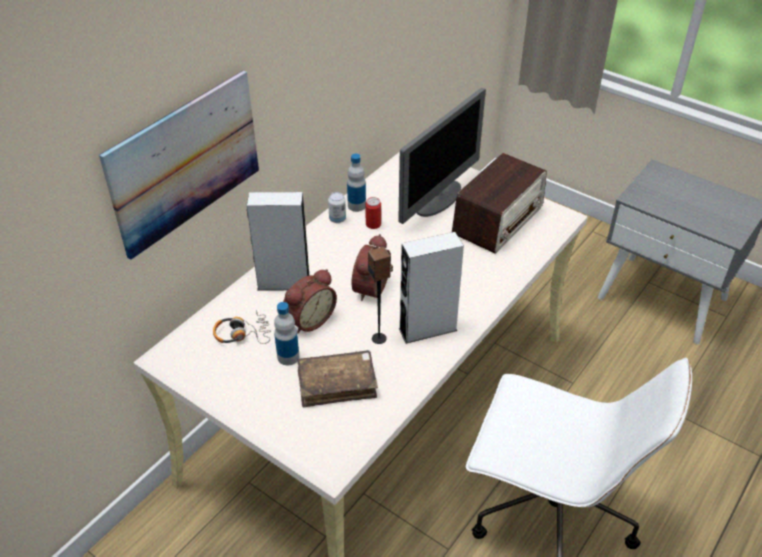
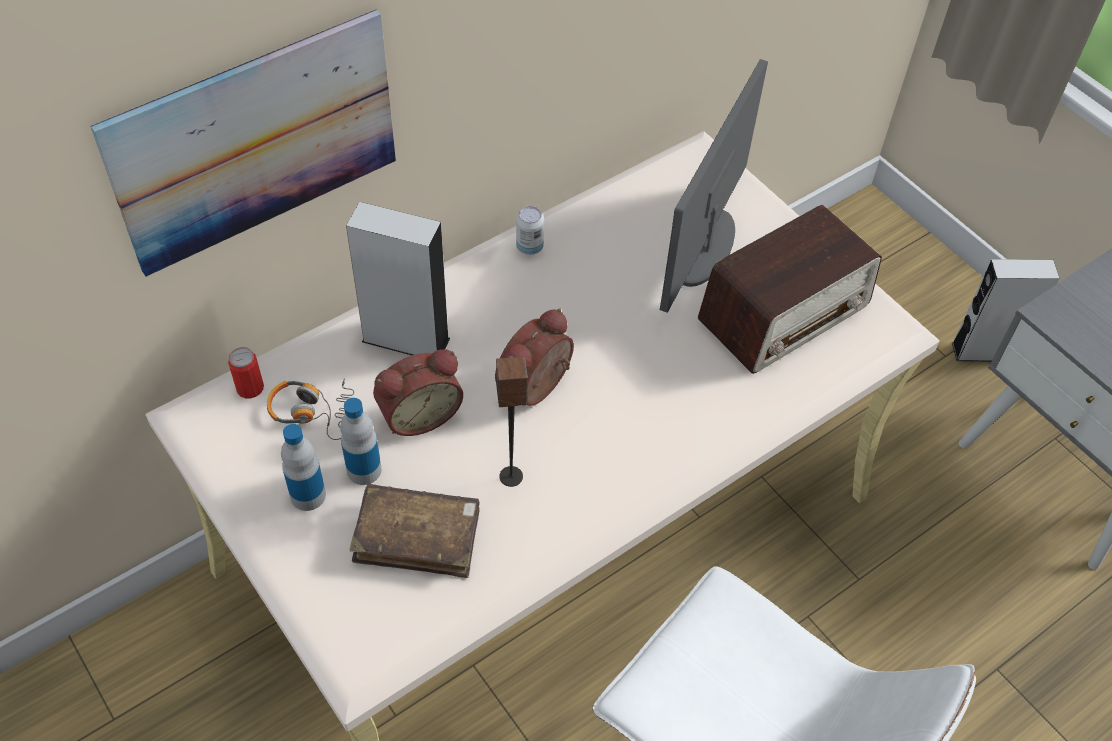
camera: 15 degrees right, 10 degrees up
bottle [347,154,366,212] -> bottle moved to [281,424,326,511]
can [365,197,381,229] -> can moved to [228,347,264,398]
monitor [398,88,486,224] -> monitor turned 150 degrees clockwise [660,59,768,313]
grey speaker [399,232,464,344] -> grey speaker moved to [952,259,1060,361]

